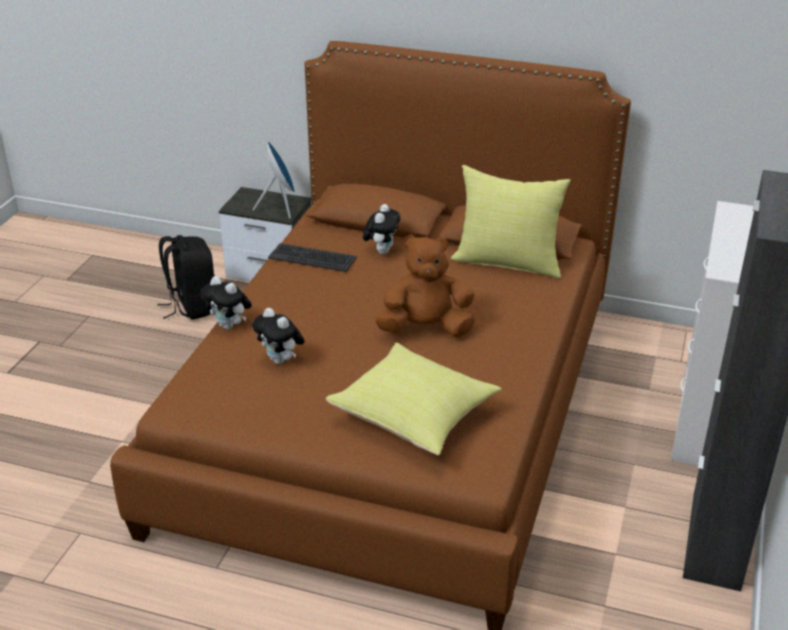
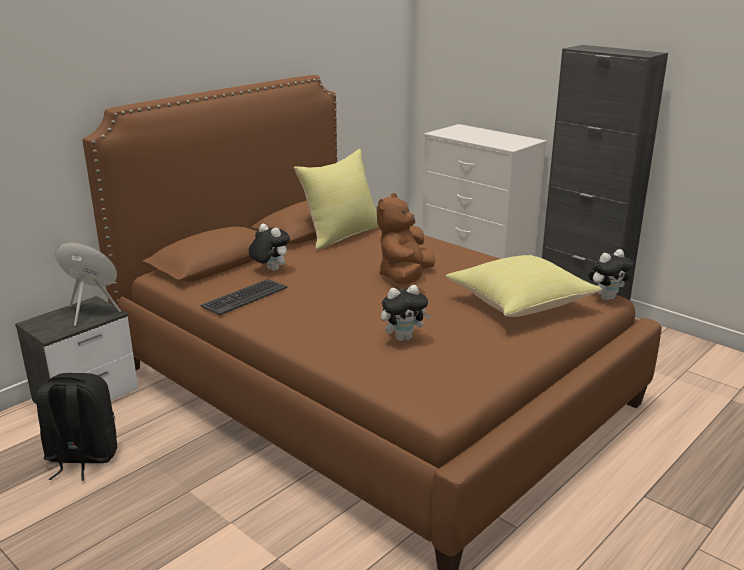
camera: 65 degrees left, 10 degrees down
plush toy [201,276,252,330] -> plush toy moved to [588,249,634,300]

